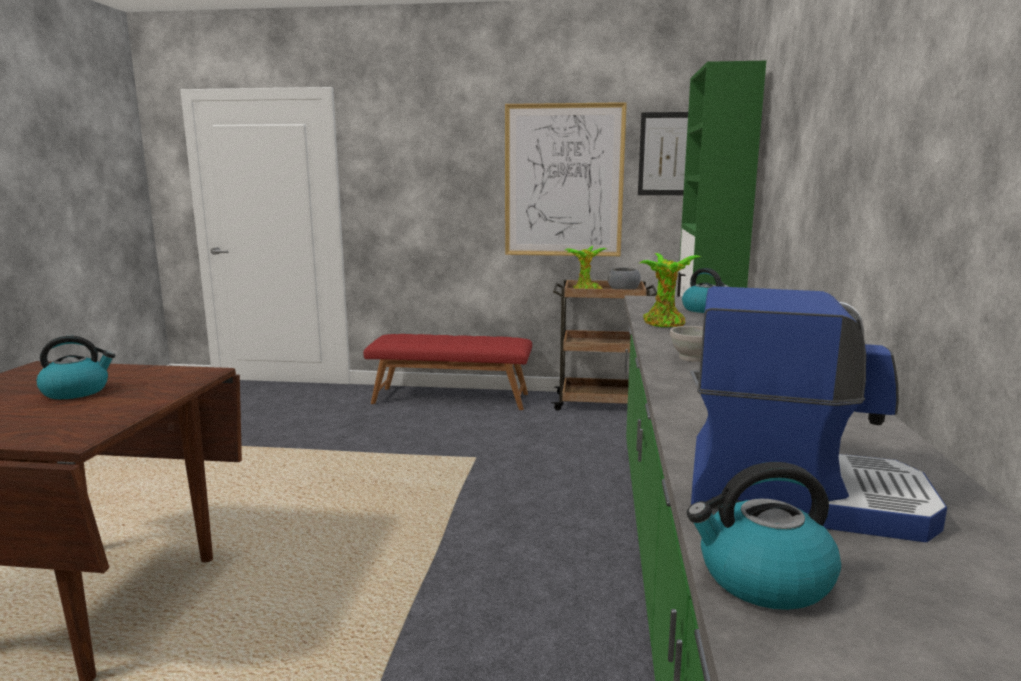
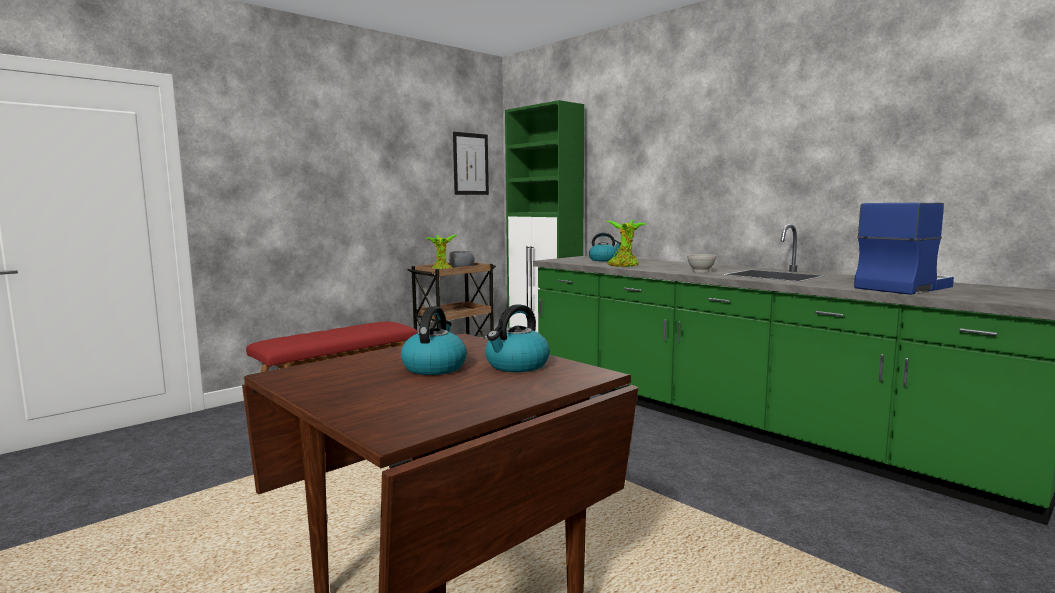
camera: 50 degrees left, 5 degrees down
picture [505,102,627,256] -> none
kettle [687,462,841,610] -> kettle moved to [485,304,550,372]

